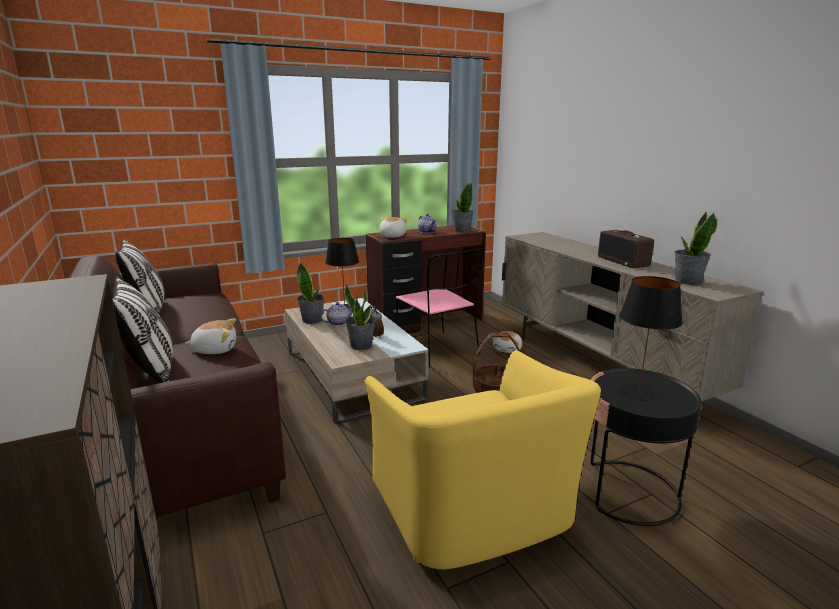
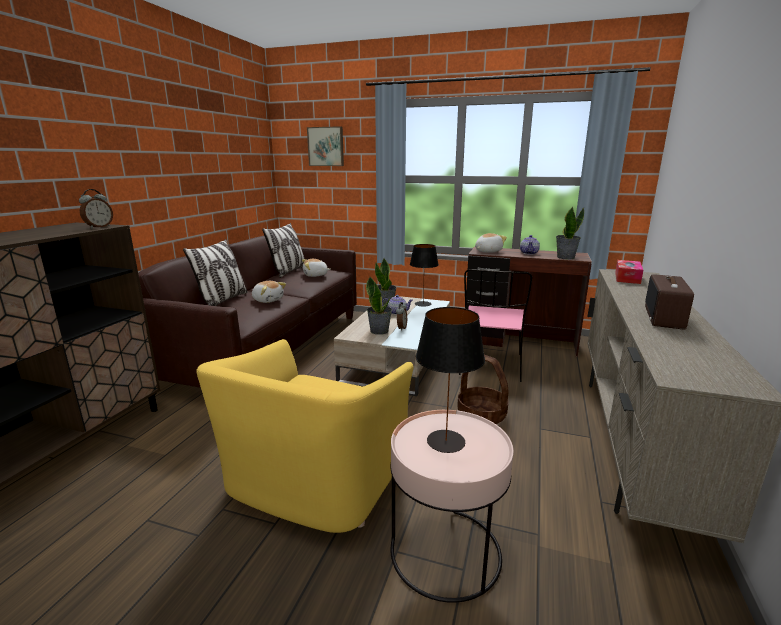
camera: 45 degrees right, 0 degrees up
plush toy [492,331,522,353] -> plush toy moved to [302,259,331,277]
black side table [590,368,702,526] -> pink side table [390,410,514,603]
potted plant [675,212,717,285] -> none
none -> alarm clock [79,189,113,229]
none -> picture [307,126,344,166]
none -> tissue box [615,260,643,284]

